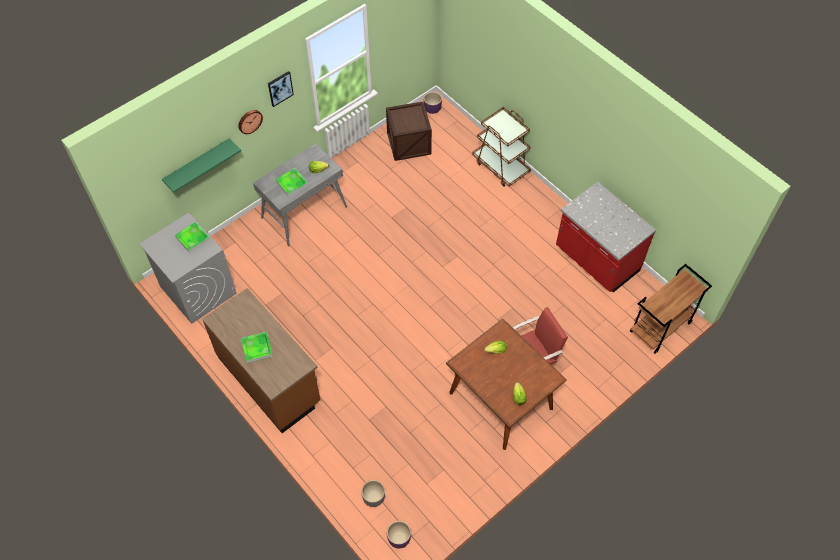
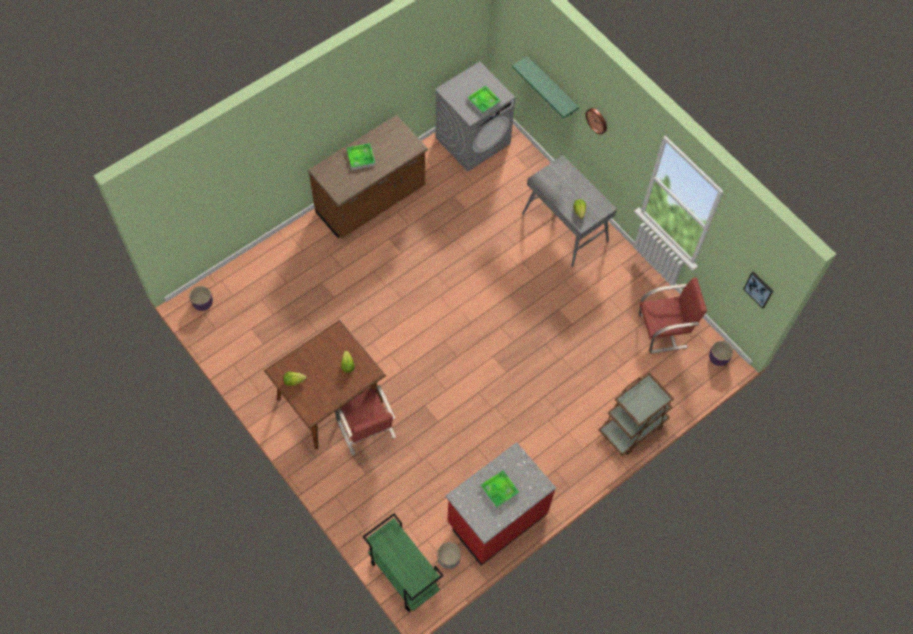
camera: 90 degrees right, 5 degrees up
picture [268,71,294,107] -> picture moved to [743,271,773,309]
tray [276,168,308,197] -> tray moved to [480,471,519,509]
grey planter [361,480,385,507] -> grey planter moved to [437,542,461,569]
crate [386,102,432,161] -> red chair [639,278,707,354]
brown cart [630,264,712,354] -> green cart [362,513,444,612]

